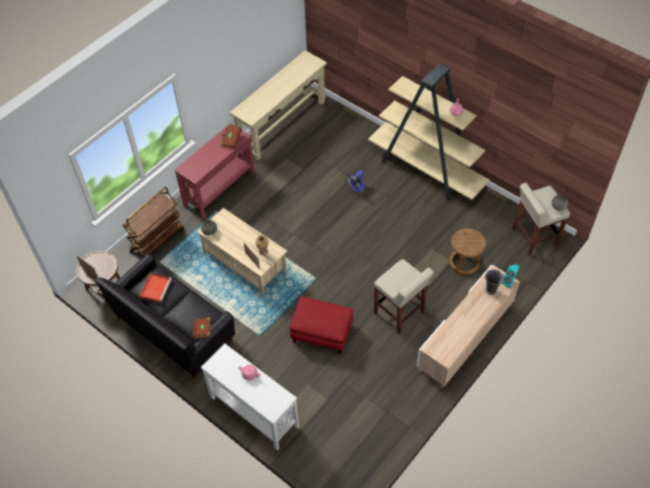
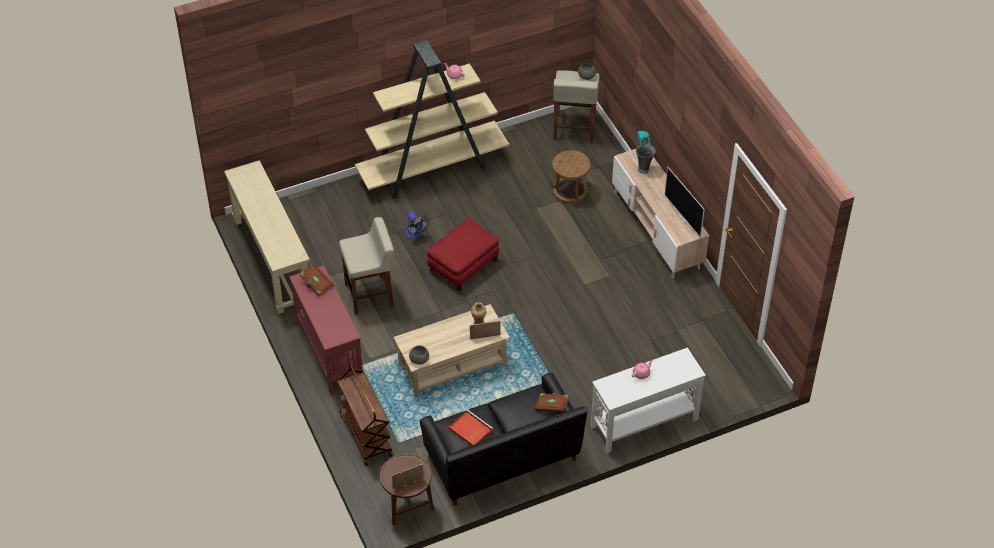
camera: 65 degrees left, 5 degrees down
red ottoman [289,296,353,354] -> red ottoman moved to [427,218,499,291]
beige stool [374,259,434,334] -> beige stool moved to [339,217,394,315]
none -> television [665,167,705,237]

